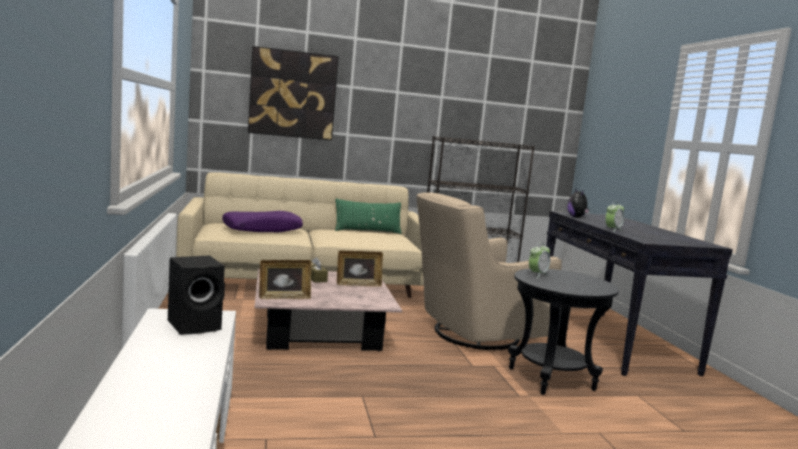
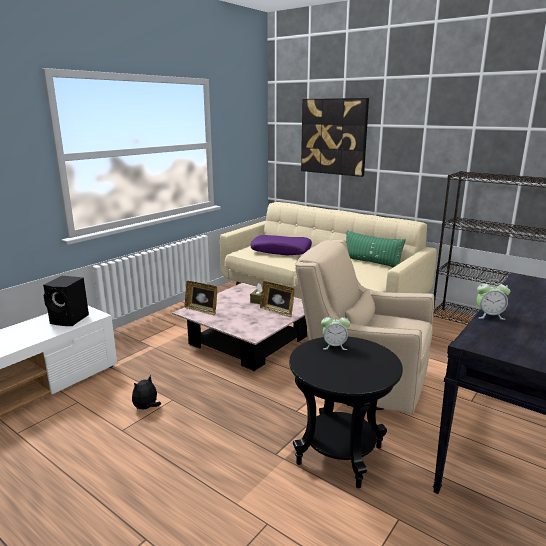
camera: 50 degrees right, 10 degrees up
plush toy [567,188,589,218] -> plush toy moved to [132,375,161,411]

